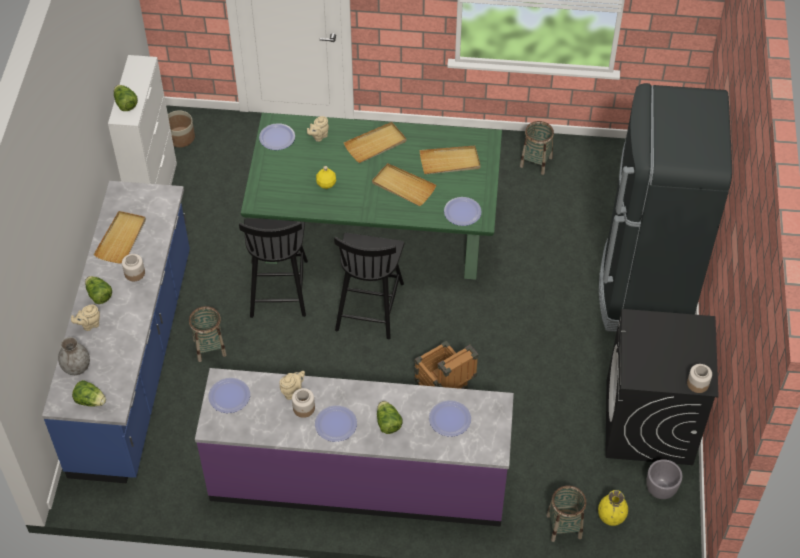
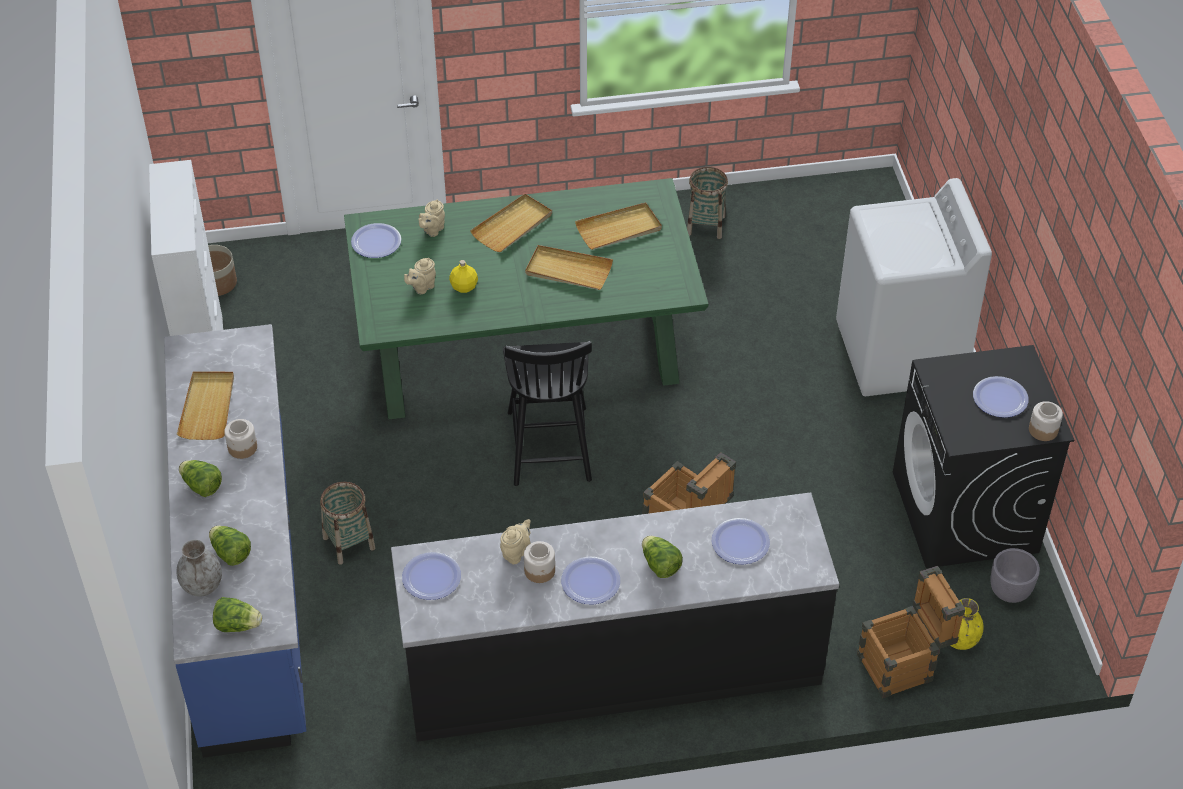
camera: 15 degrees left, 5 degrees down
beige teapot [71,304,100,331] -> beige teapot moved to [404,258,436,294]
lettuce [114,85,138,111] -> lettuce moved to [209,526,251,566]
purple counter [195,368,514,527] -> black counter [391,492,839,742]
black chair [239,219,308,318] -> none
plate [444,197,482,226] -> plate moved to [973,376,1029,418]
basket [547,486,586,542] -> crate [857,566,965,699]
black fridge [599,83,732,332] -> white washing machine [836,178,992,396]

